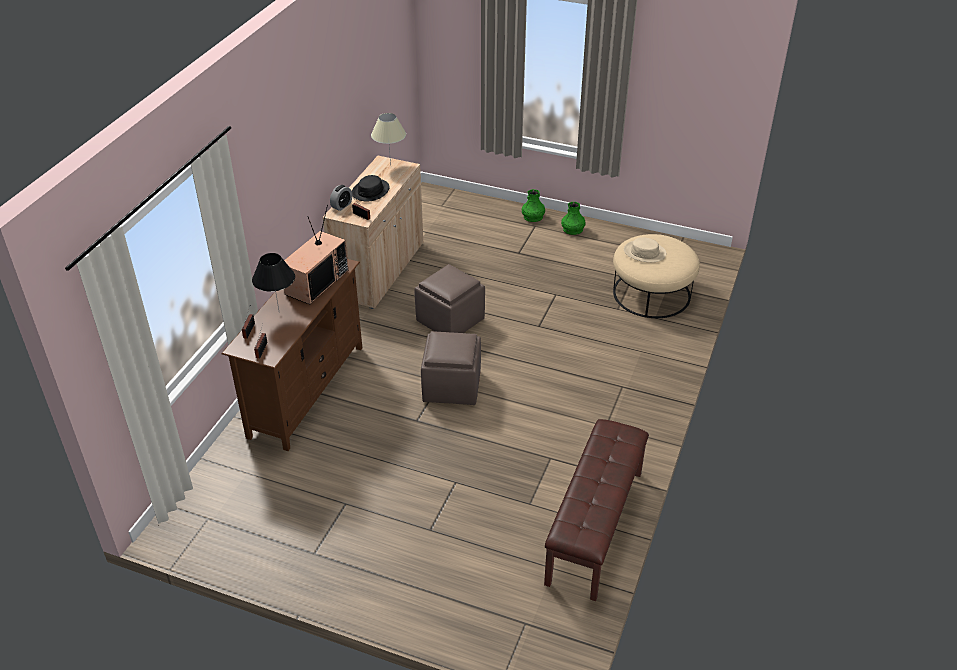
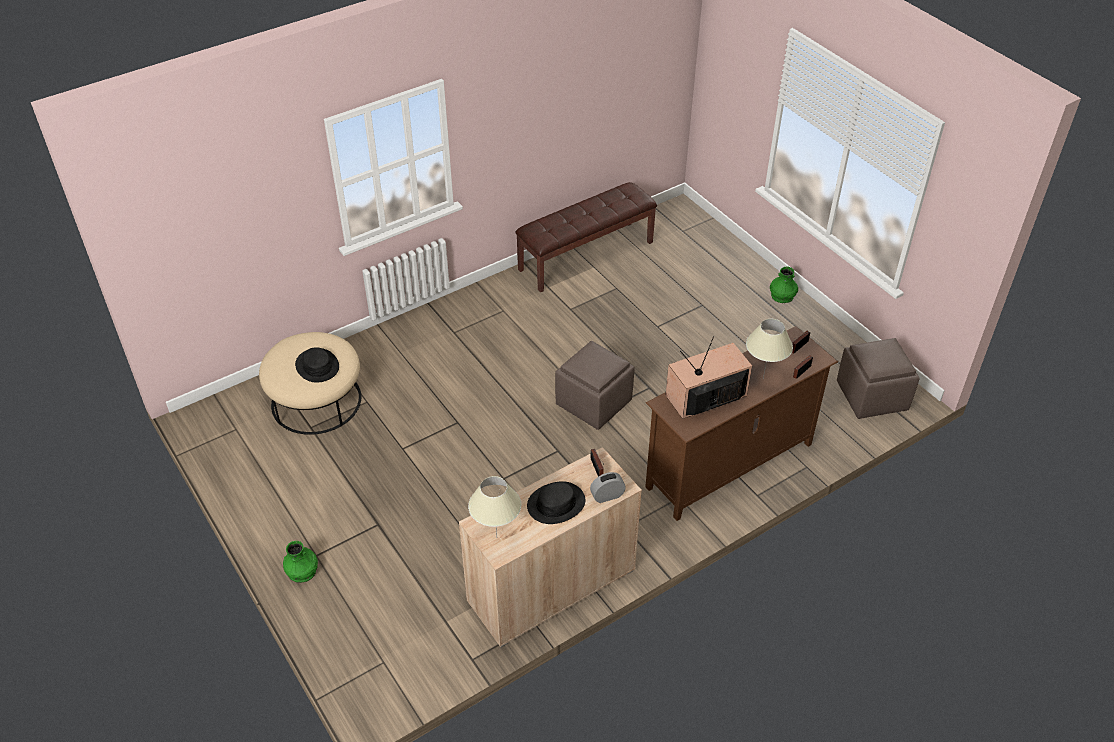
camera: 145 degrees left, 5 degrees up
black table lamp [252,253,295,310] -> beige table lamp [746,319,793,379]
brown ottoman [414,264,485,333] -> brown ottoman moved to [837,338,920,419]
green vase [561,202,586,235] -> green vase moved to [770,267,798,303]
beige hat [624,237,666,262] -> black hat [295,347,339,383]

